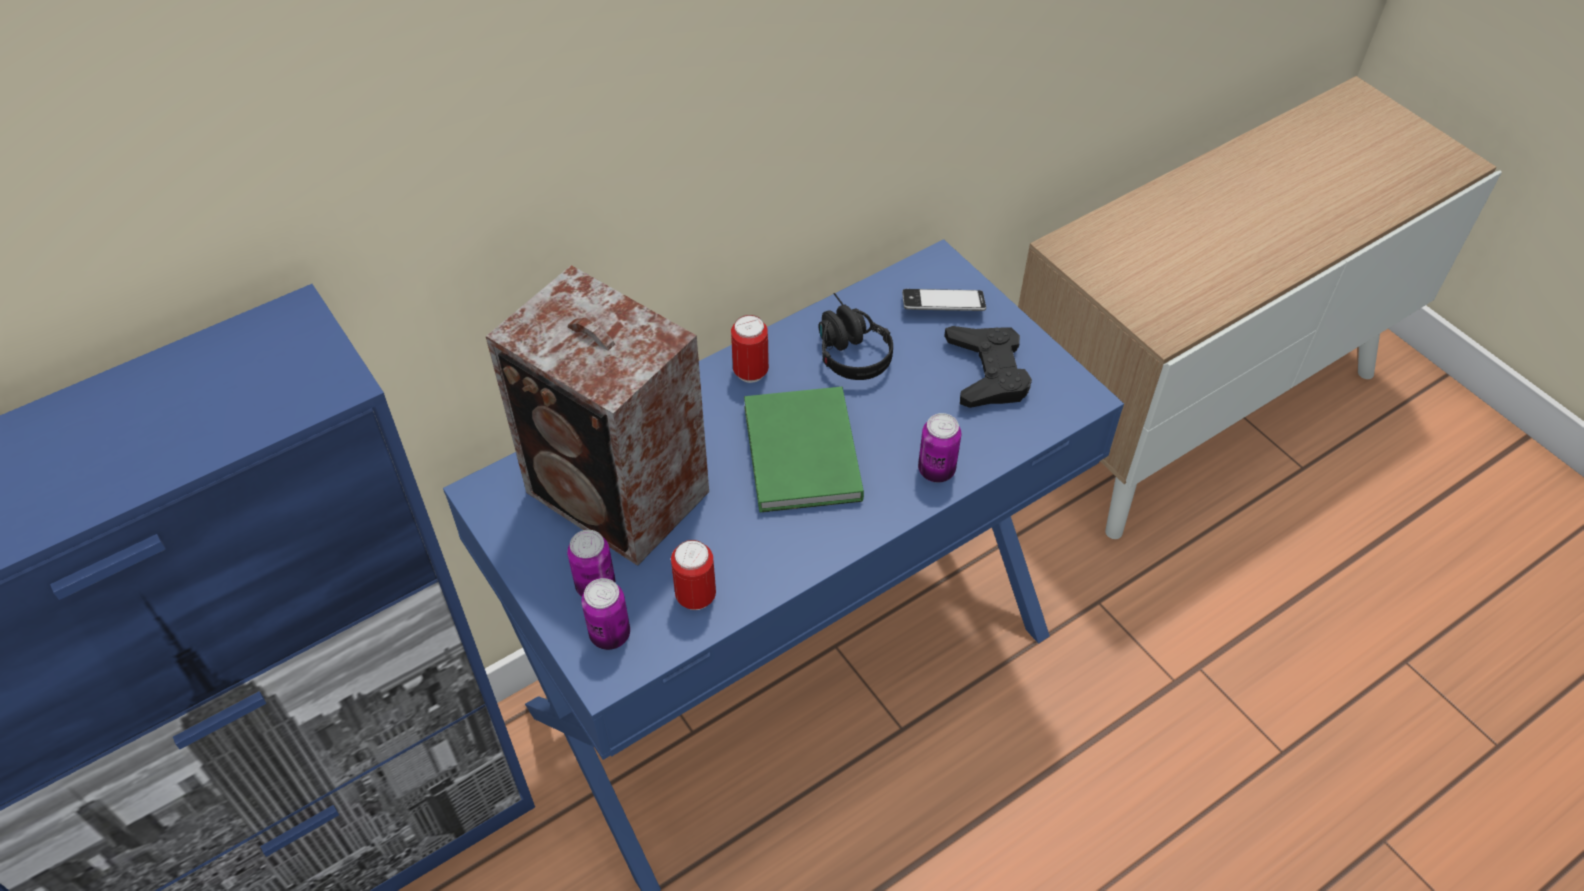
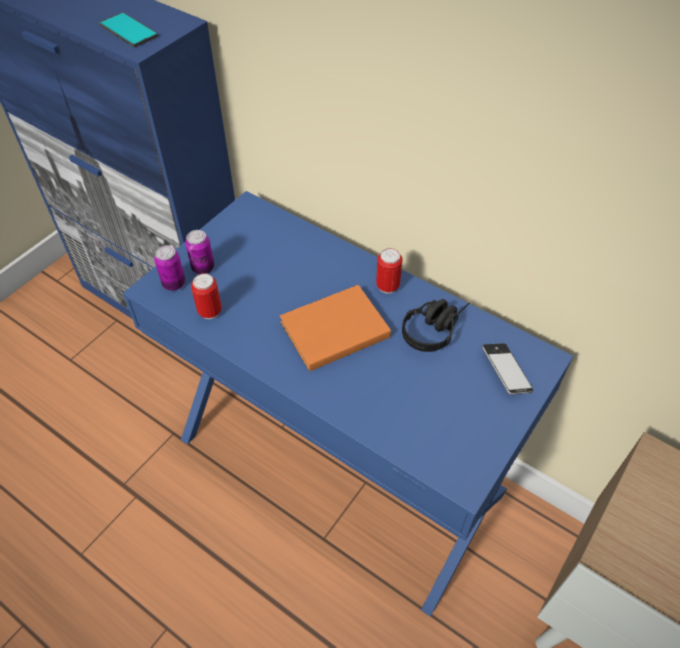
camera: 70 degrees right, 0 degrees up
speaker [486,265,709,566] -> none
green book [744,387,864,512] -> orange book [280,285,391,371]
can [918,413,961,482] -> none
black game controller [944,326,1032,408] -> none
none -> phone [99,12,158,48]

